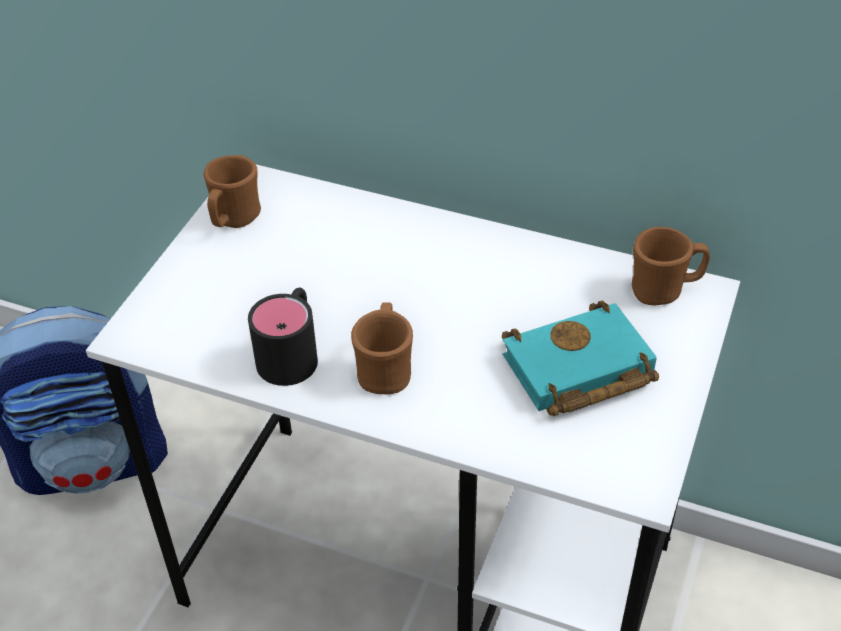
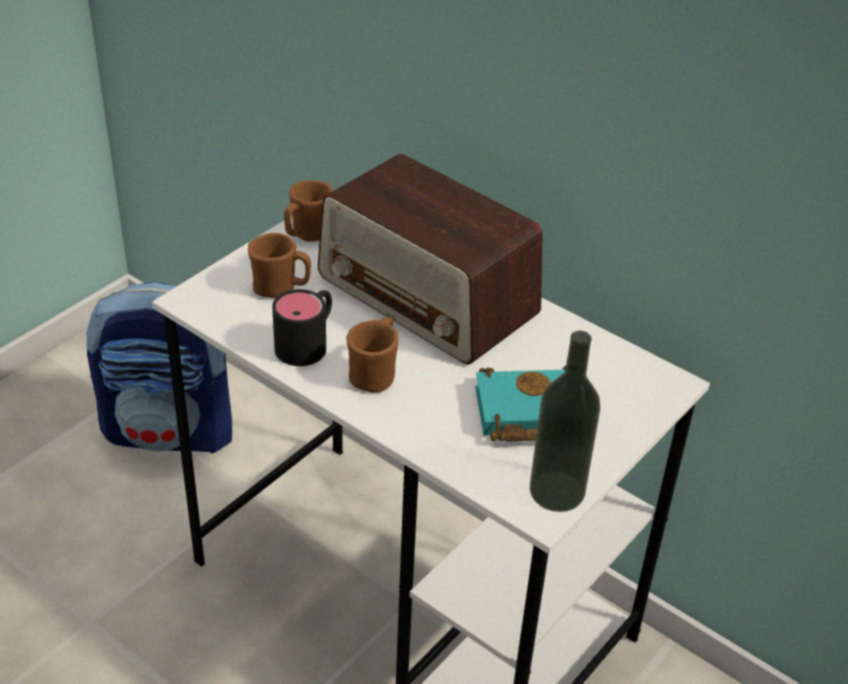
camera: 15 degrees right, 5 degrees down
brown mug [632,227,710,306] -> brown mug moved to [248,233,311,298]
none -> radio [318,154,542,365]
none -> bottle [530,331,600,512]

